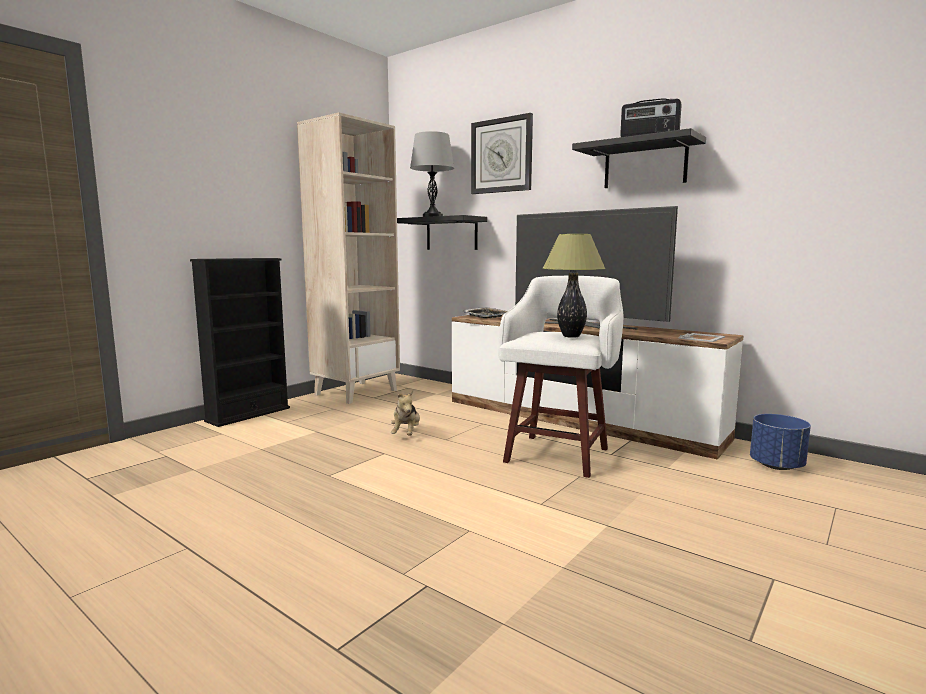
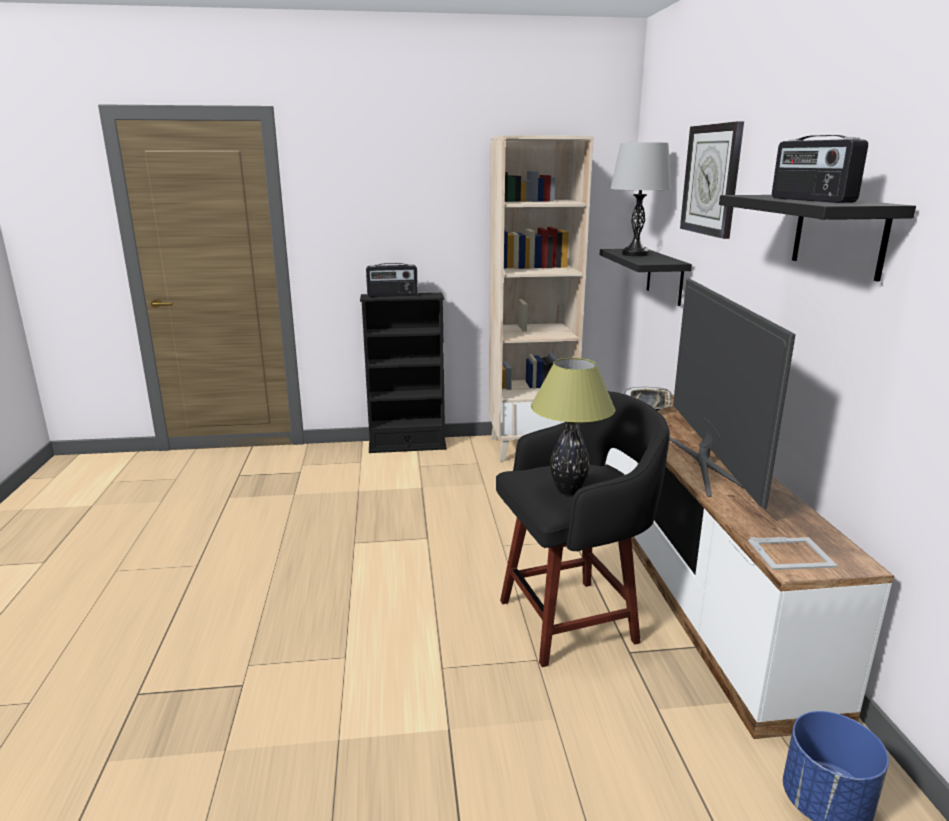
camera: 45 degrees right, 10 degrees up
plush toy [391,391,420,436] -> none
white stool [499,276,624,478] -> black stool [496,391,670,667]
none -> radio [366,263,418,297]

